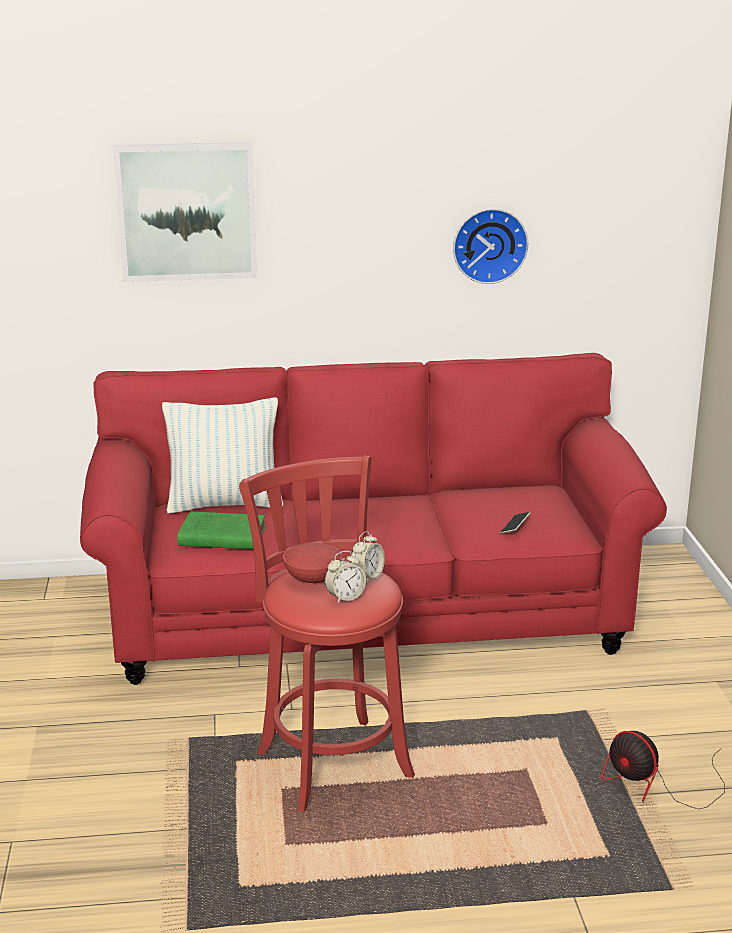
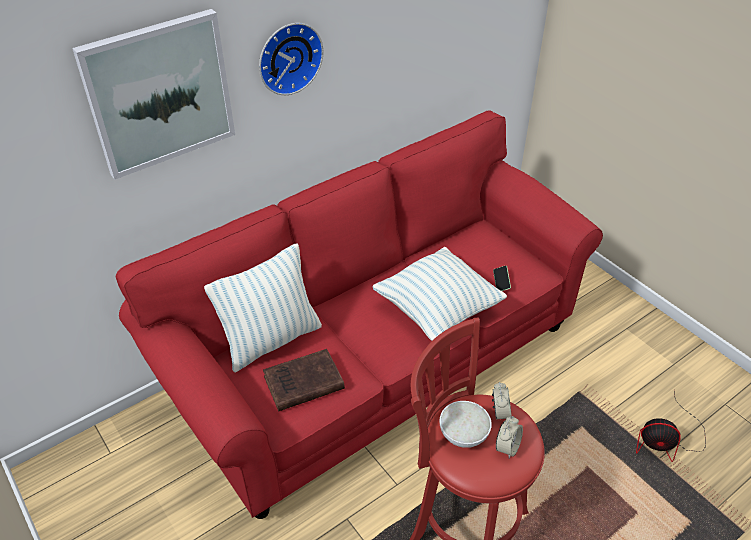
camera: 30 degrees left, 20 degrees up
green book [177,511,266,550] -> brown book [263,349,345,412]
red bowl [283,543,342,585] -> white bowl [440,401,492,448]
wall clock [453,209,528,284] -> wall clock moved to [259,23,323,95]
none -> pillow [373,247,507,341]

